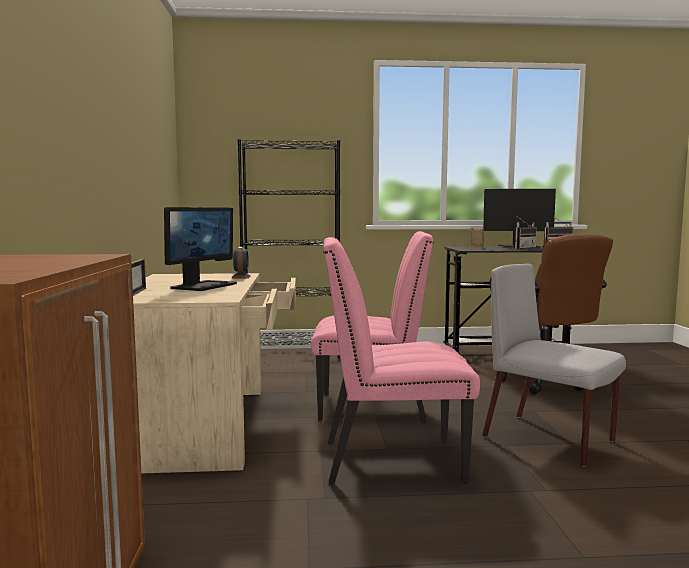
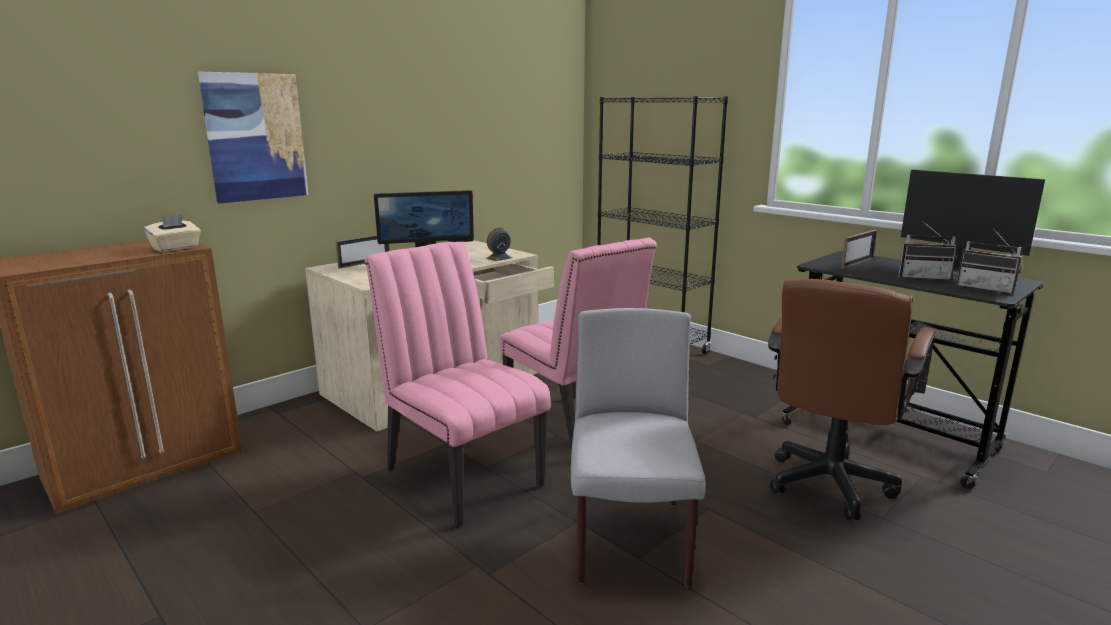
camera: 50 degrees right, 10 degrees up
none -> beige tissue box [144,214,201,252]
none -> picture [198,72,308,203]

